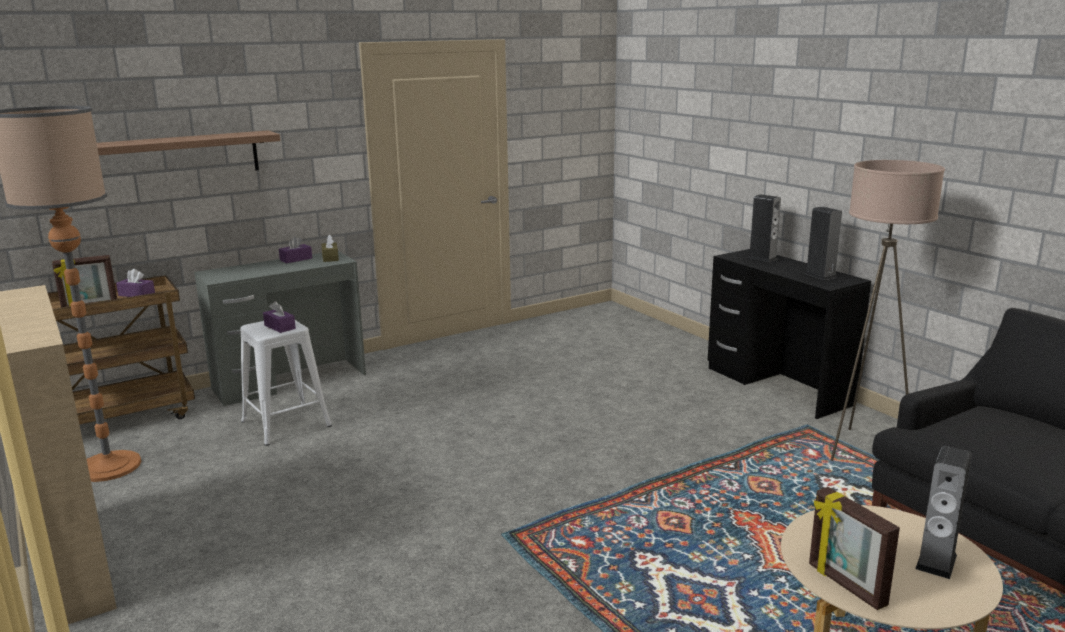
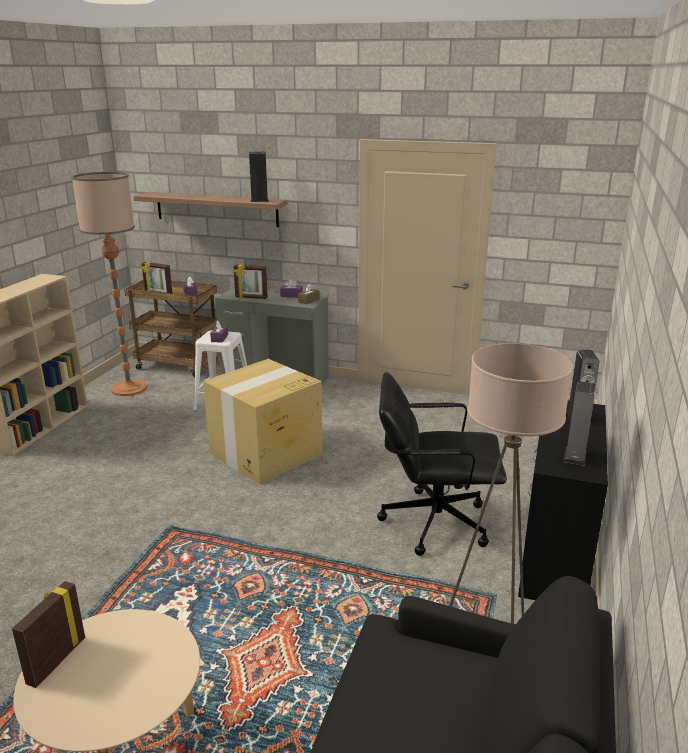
camera: 50 degrees right, 5 degrees up
speaker [915,446,972,579] -> speaker moved to [249,151,269,202]
none -> cardboard box [203,359,323,484]
none -> picture frame [233,265,267,299]
none -> black office chair [377,372,507,556]

